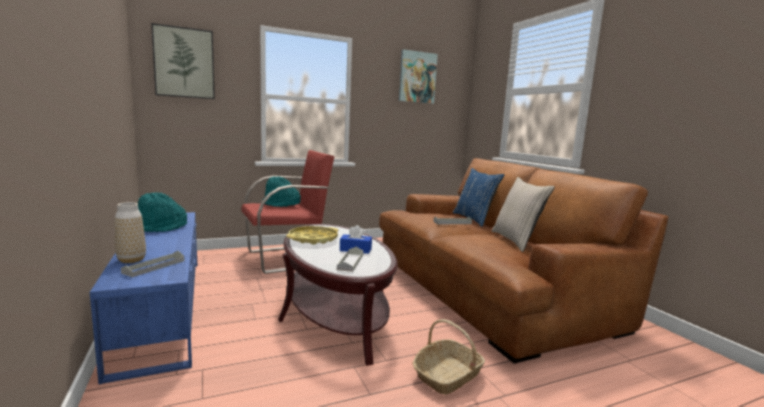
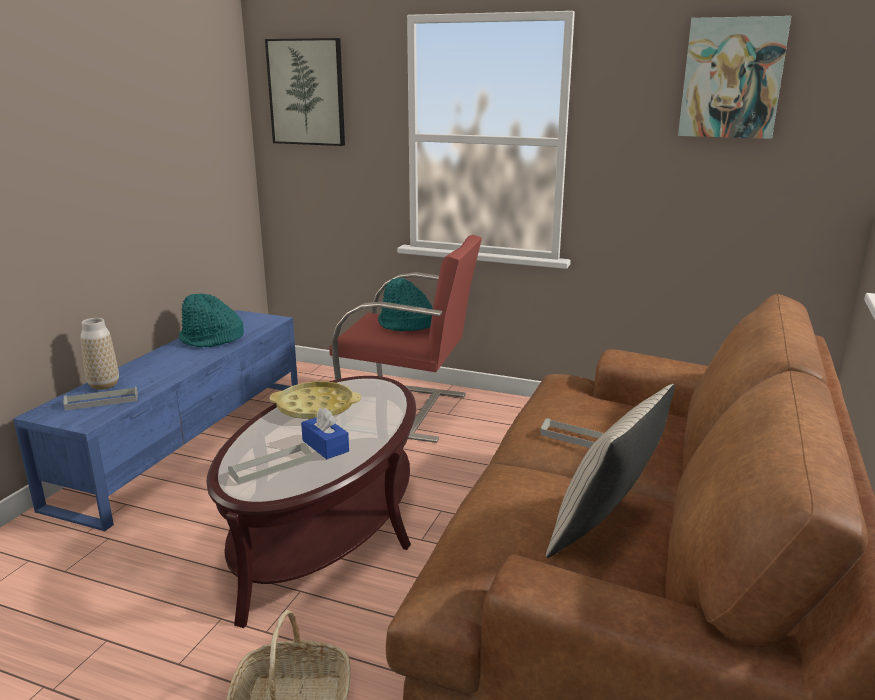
camera: 45 degrees right, 10 degrees up
blue pillow [453,168,505,227] -> none

